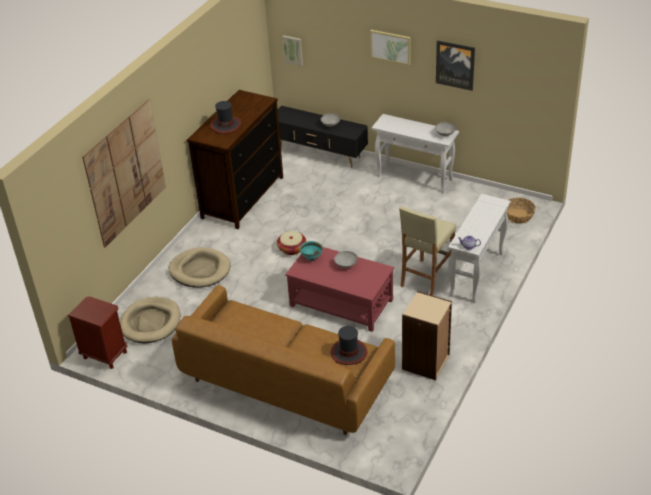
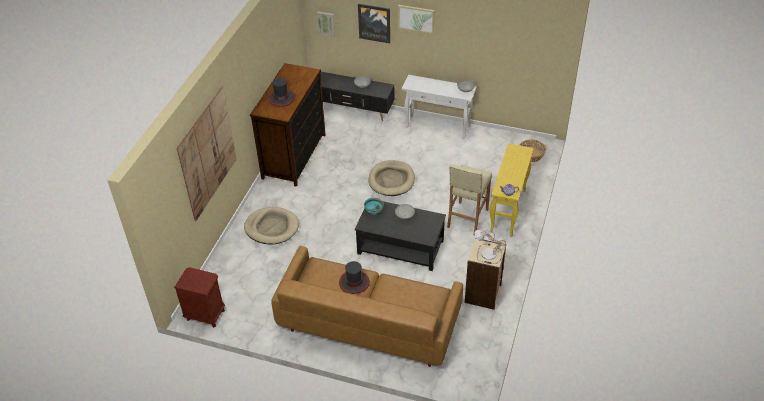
camera: 10 degrees left, 5 degrees up
beige dog bed [120,297,180,343] -> beige dog bed moved to [369,160,415,196]
basket [277,231,306,255] -> none
red coffee table [285,247,394,332] -> black coffee table [355,201,446,271]
hat [331,326,367,365] -> hat moved to [339,261,370,294]
picture [436,40,475,91] -> picture moved to [358,4,390,43]
white console table [448,194,510,303] -> yellow console table [490,143,534,237]
none -> table lamp [475,229,506,264]

